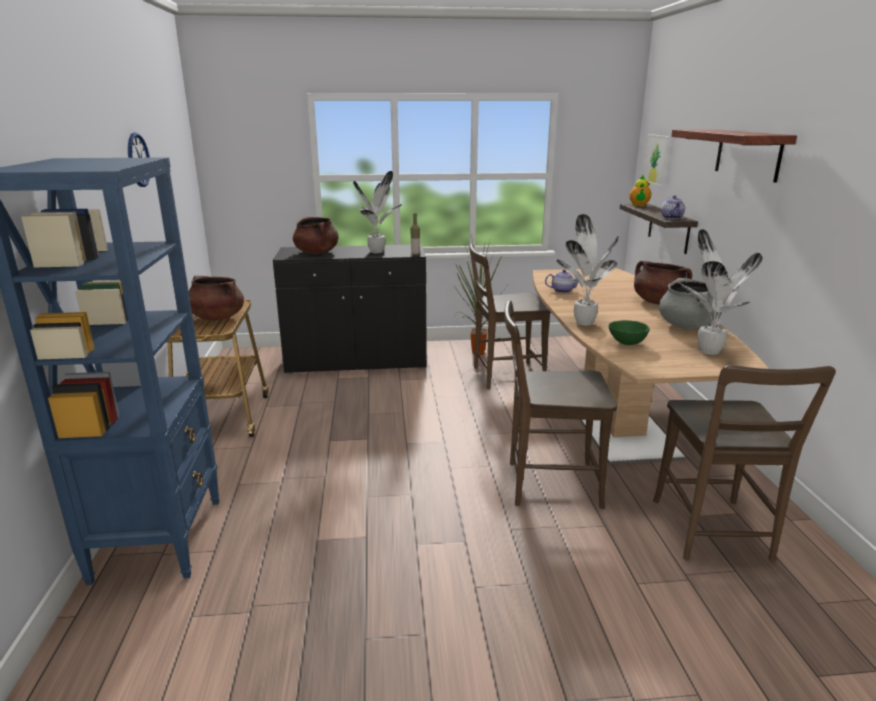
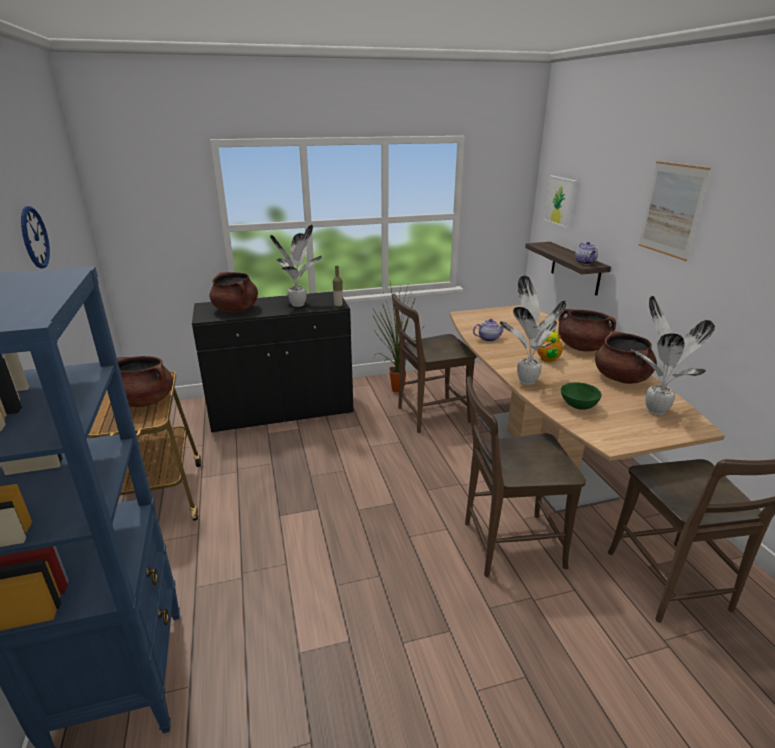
camera: 10 degrees left, 5 degrees up
teapot [629,175,651,206] -> teapot moved to [537,330,563,362]
grey cooking pot [659,278,722,330] -> brown cooking pot [595,331,657,384]
shelf [671,129,797,183] -> picture [639,161,711,261]

